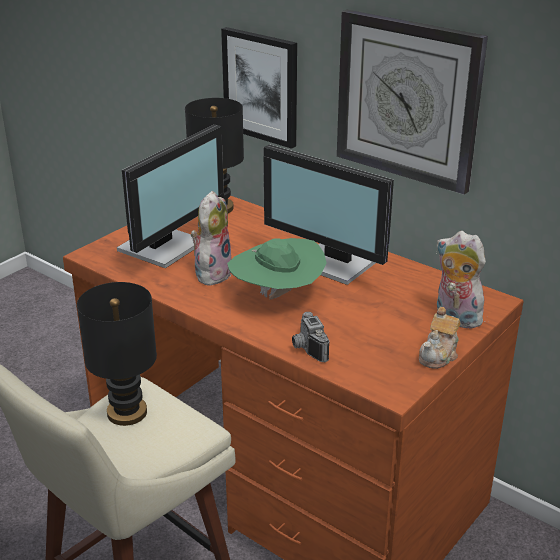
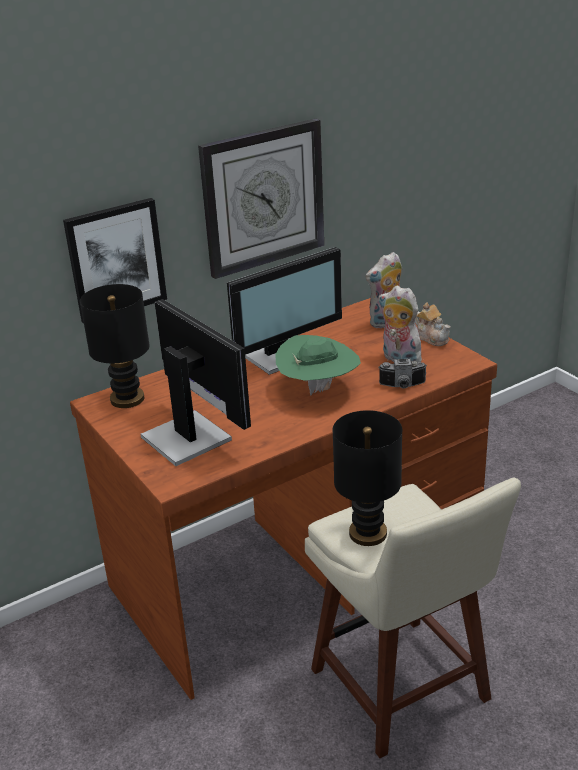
camera: 70 degrees left, 0 degrees up
plush toy [191,191,231,286] -> plush toy moved to [378,286,424,362]

